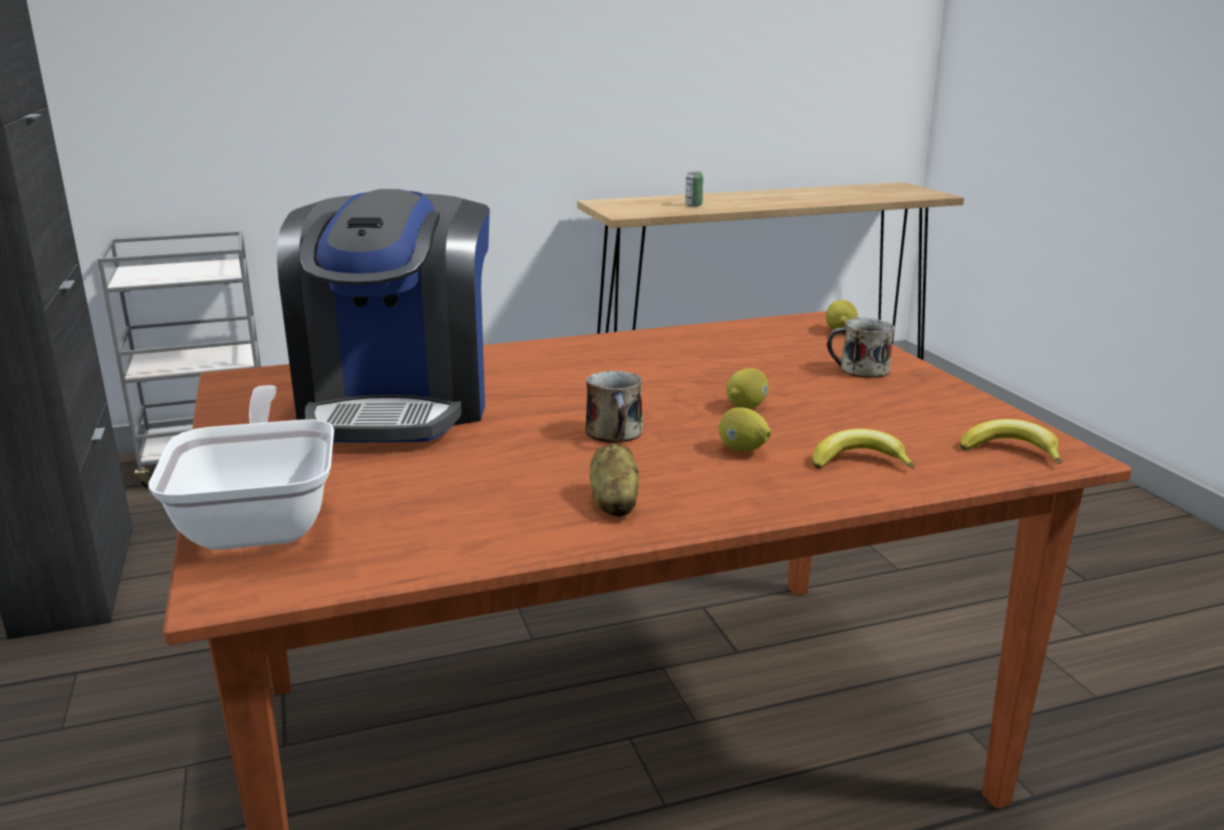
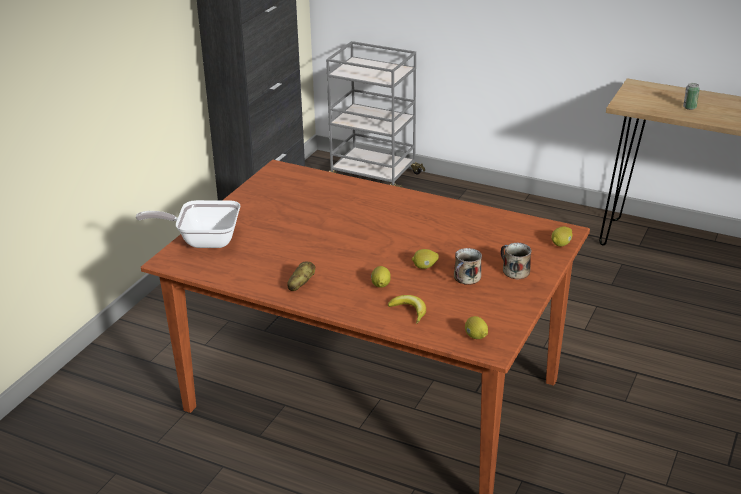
camera: 45 degrees right, 10 degrees up
frying pan [148,385,334,550] -> frying pan turned 120 degrees counterclockwise [136,200,240,248]
coffee machine [277,189,490,442] -> none
mug [586,371,643,443] -> mug moved to [454,248,482,285]
banana [960,419,1062,464] -> lemon [465,316,488,339]

